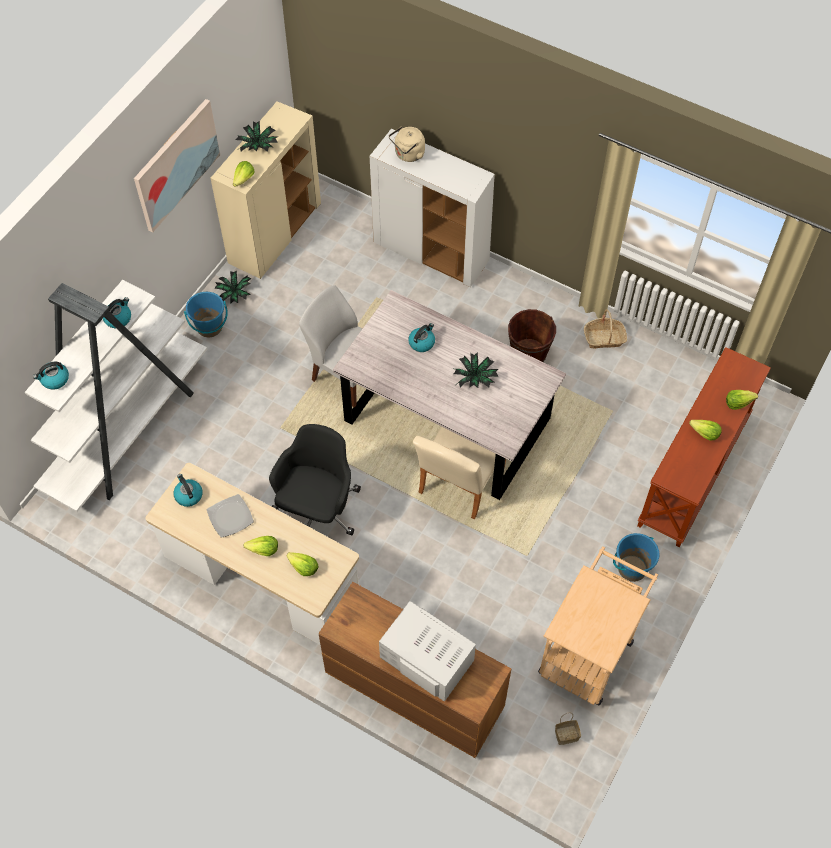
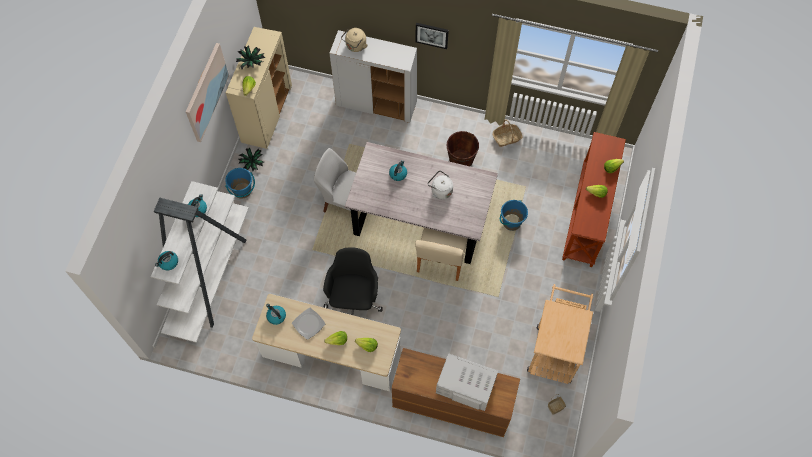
camera: 15 degrees left, 5 degrees up
potted plant [453,352,498,388] -> white kettle [427,170,453,199]
blue bucket [613,533,659,582] -> blue bucket moved to [500,200,528,231]
none -> picture [415,23,449,49]

